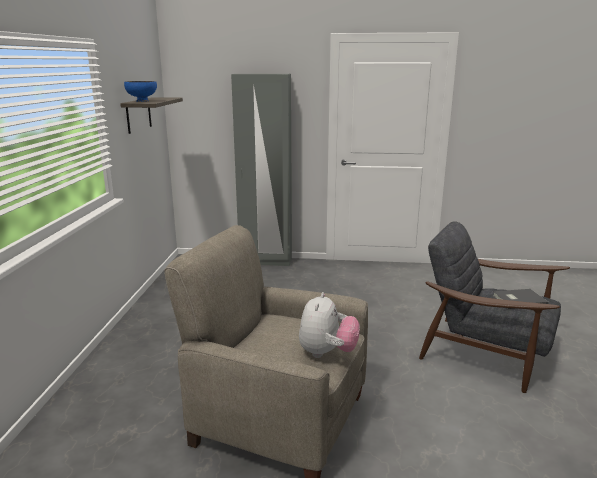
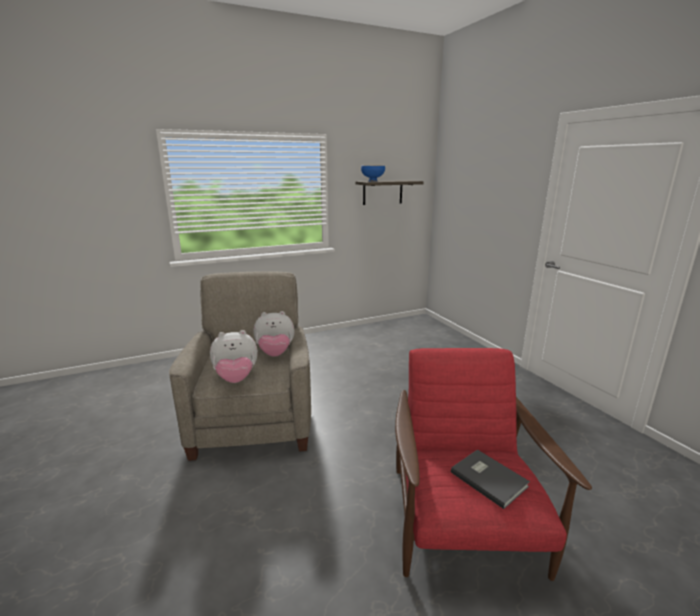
camera: 60 degrees right, 0 degrees up
grey wardrobe [231,74,292,266] -> none
grey armchair [419,221,570,393] -> red armchair [395,348,592,581]
none -> plush toy [253,311,295,357]

